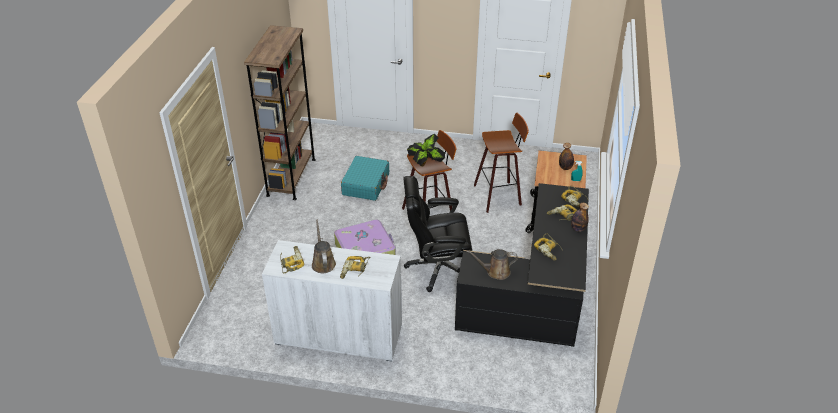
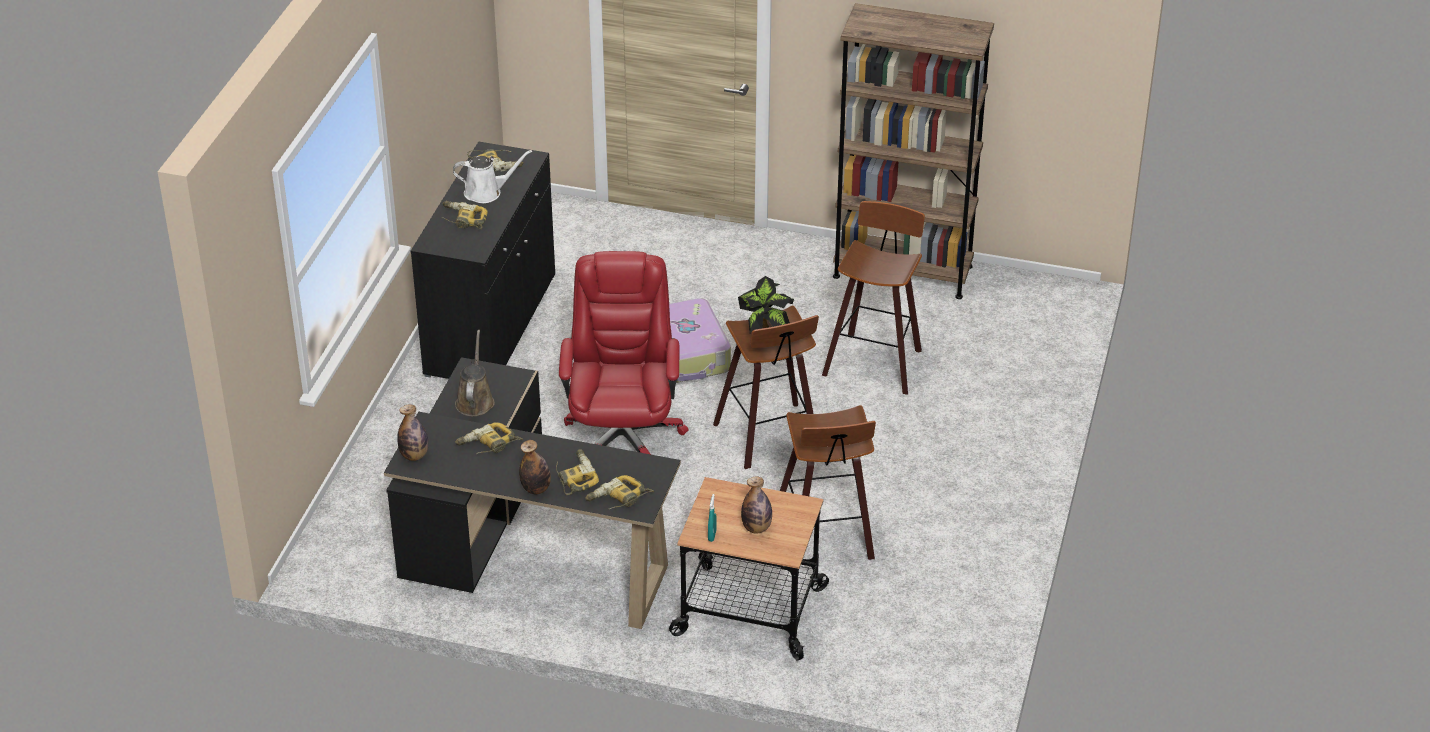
camera: 95 degrees right, 0 degrees up
white cabinet [262,240,402,362] -> black cabinet [411,142,555,379]
brown watering can [312,220,336,273] -> white watering can [453,150,532,203]
turquoise suitcase [341,156,389,201] -> stool [822,201,925,395]
black office chair [403,176,472,292] -> red office chair [559,251,688,454]
none -> bottle [397,404,428,461]

